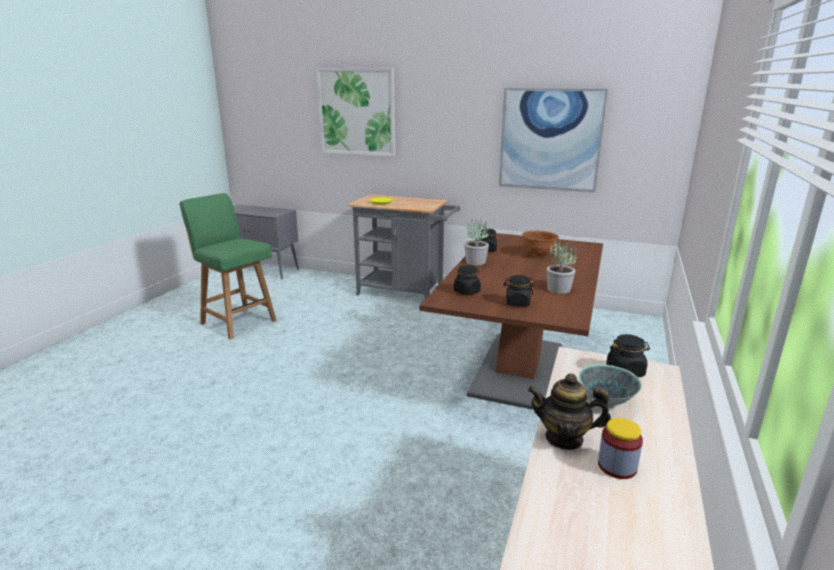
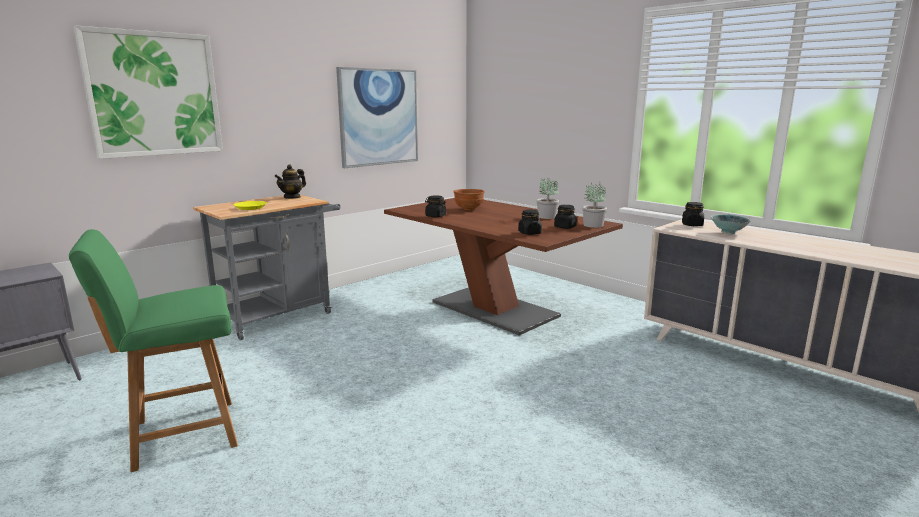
camera: 65 degrees left, 5 degrees down
potted plant [464,219,489,265] -> potted plant moved to [582,182,607,228]
teapot [528,374,611,450] -> teapot moved to [275,164,306,199]
jar [598,418,643,479] -> none

